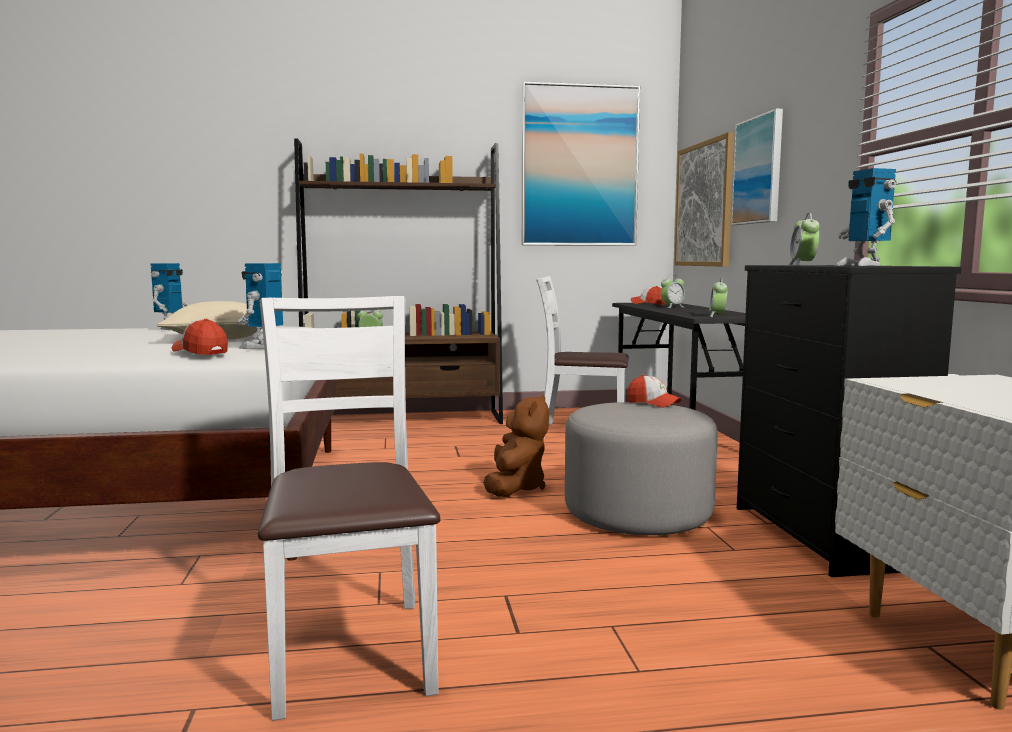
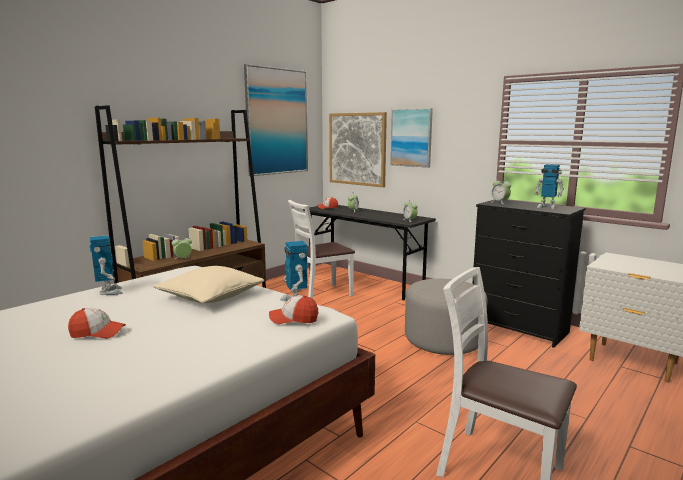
camera: 40 degrees left, 5 degrees up
brown plush toy [483,394,549,497] -> none
cap [627,375,682,408] -> cap moved to [68,308,126,339]

